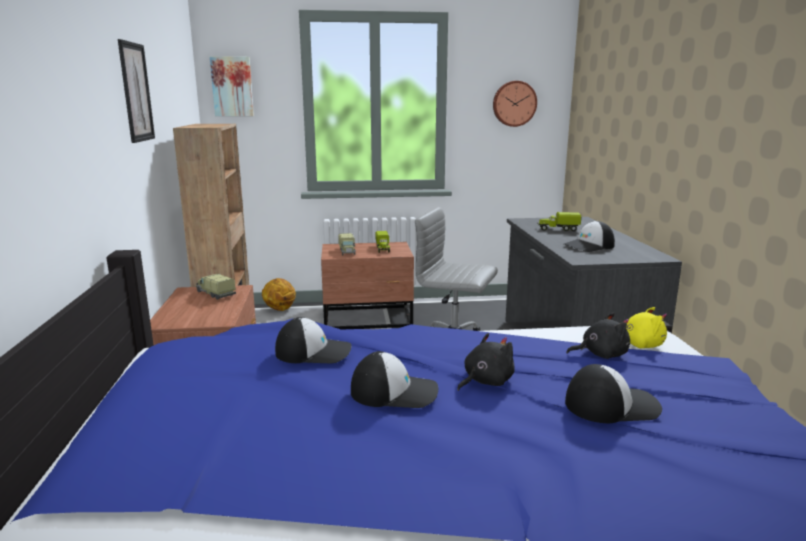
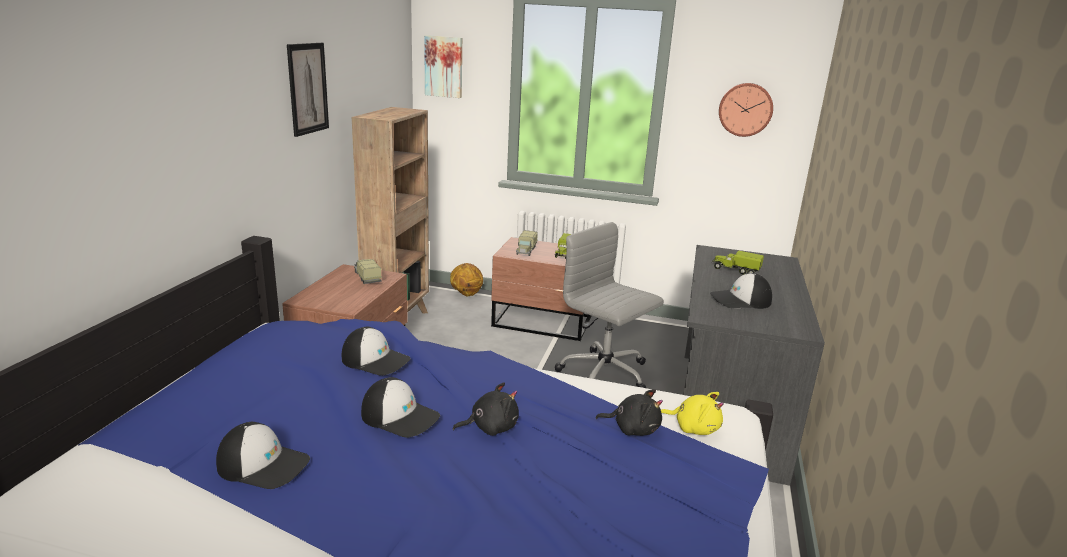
camera: 20 degrees right, 5 degrees up
cap [565,364,662,423] -> cap moved to [216,422,310,489]

